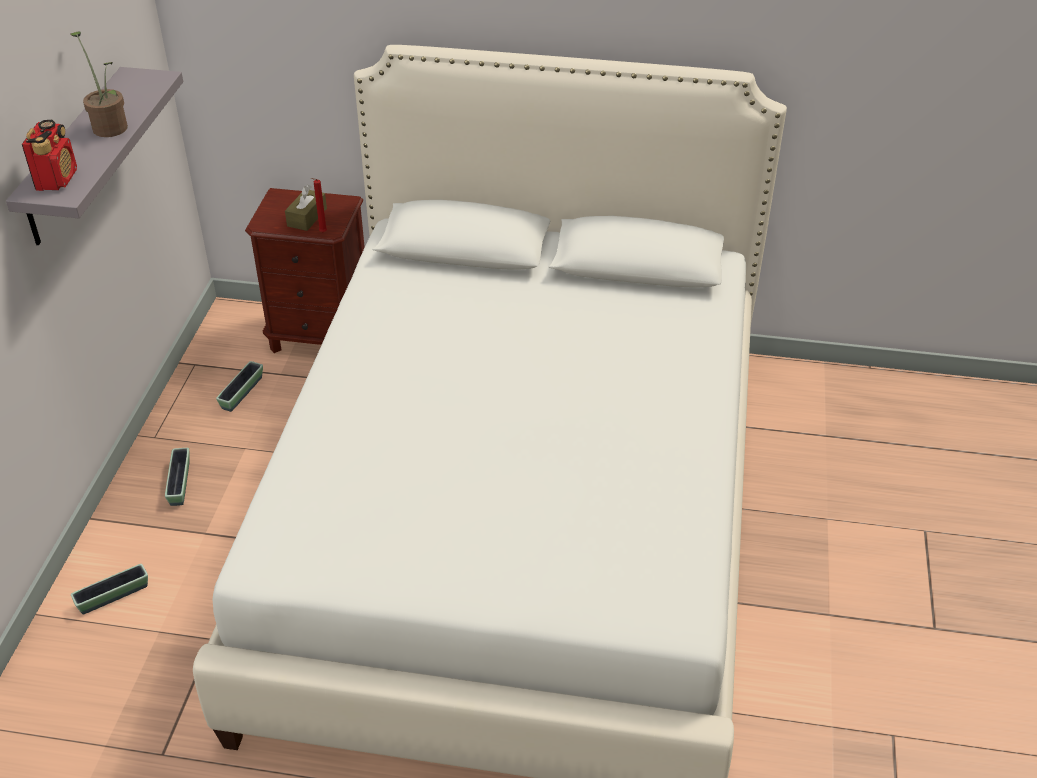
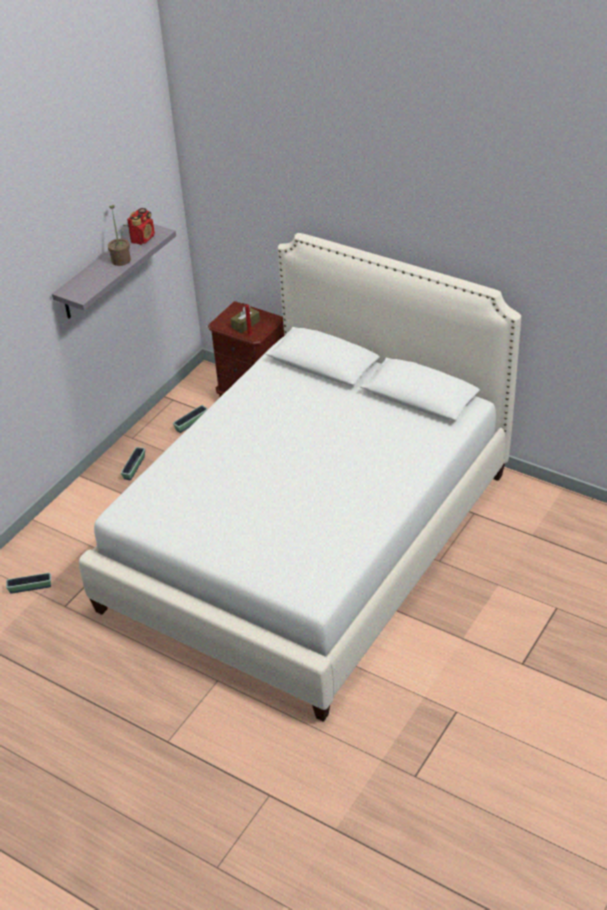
camera: 25 degrees right, 0 degrees up
radio [22,120,77,191] -> radio moved to [127,208,155,245]
planter [71,564,148,615] -> planter moved to [6,573,51,594]

